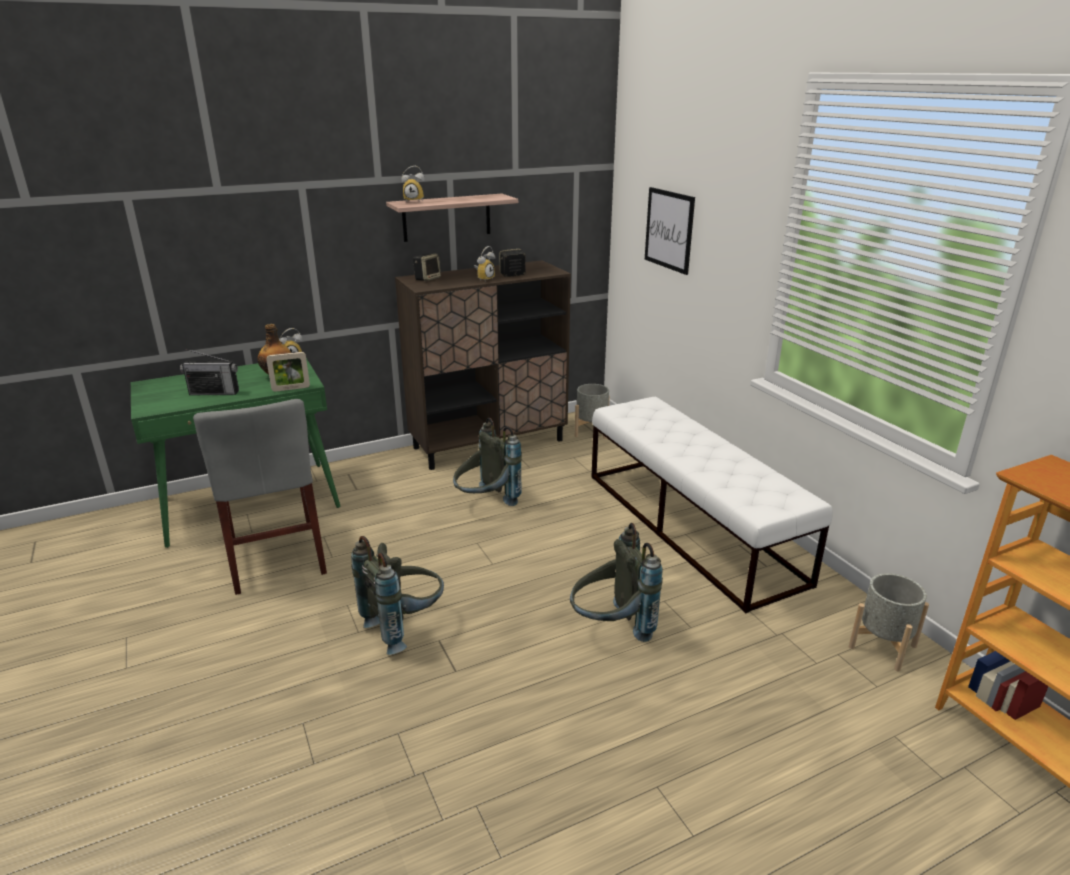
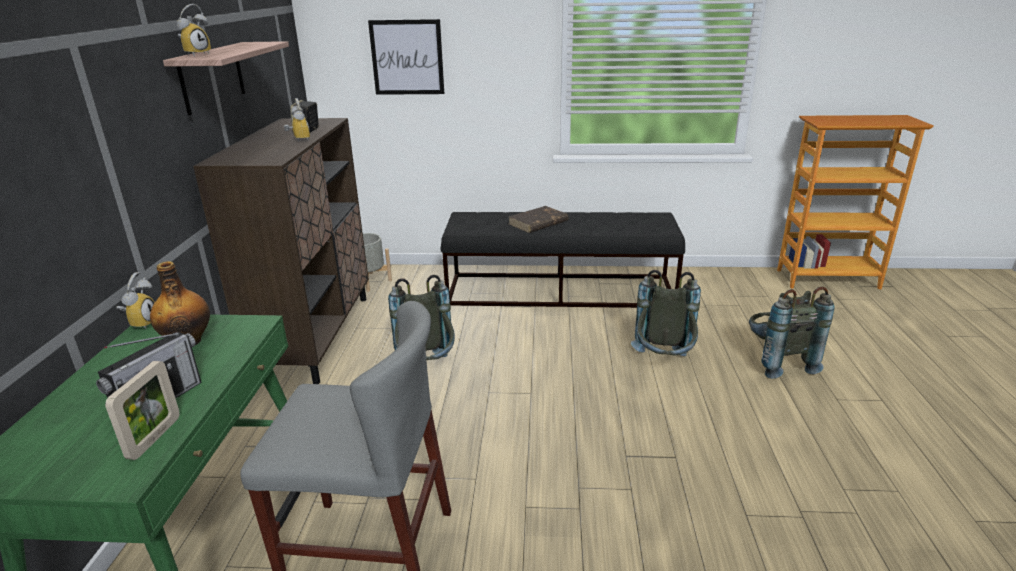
camera: 60 degrees left, 0 degrees up
picture frame [266,352,310,392] -> picture frame moved to [105,361,180,460]
grey backpack [351,536,444,655] -> grey backpack moved to [749,287,835,379]
speaker [413,253,441,281] -> none
white bench [591,397,833,613] -> black bench [440,212,685,308]
grey planter [849,573,929,671] -> none
none -> brown book [509,206,569,233]

